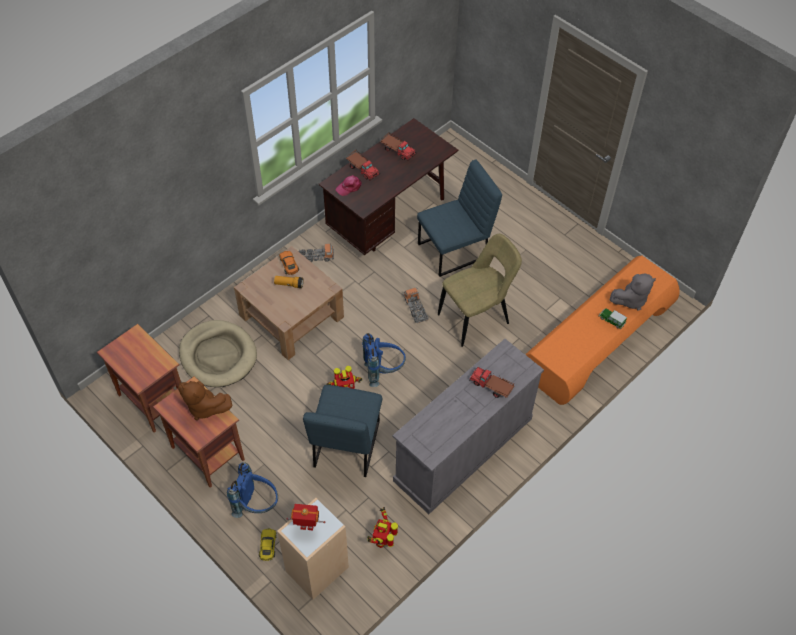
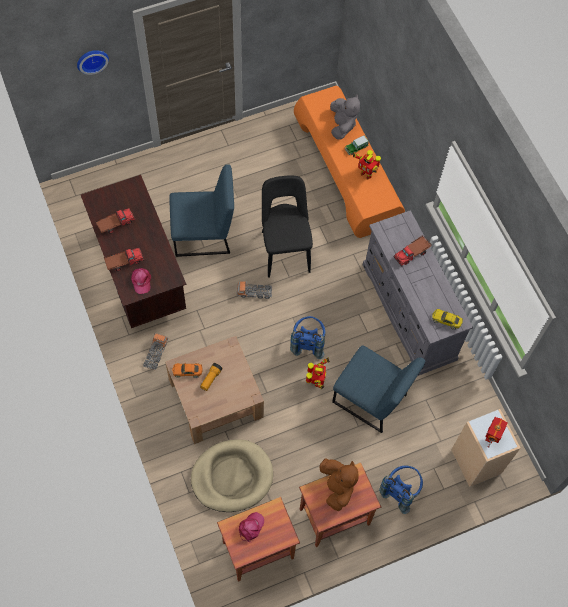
camera: 70 degrees left, 10 degrees up
brown plush toy [178,381,233,420] -> brown plush toy turned 60 degrees counterclockwise [319,458,359,511]
yellow toy car [259,528,277,561] -> yellow toy car moved to [432,309,463,330]
toy robot [367,507,398,548] -> toy robot moved to [353,150,381,180]
blue chair [417,159,502,277] -> blue chair turned 90 degrees clockwise [169,164,234,257]
beige chair [438,234,522,347] -> black chair [262,175,313,278]
none -> wall clock [77,50,109,75]
none -> pink cap [239,512,264,542]

